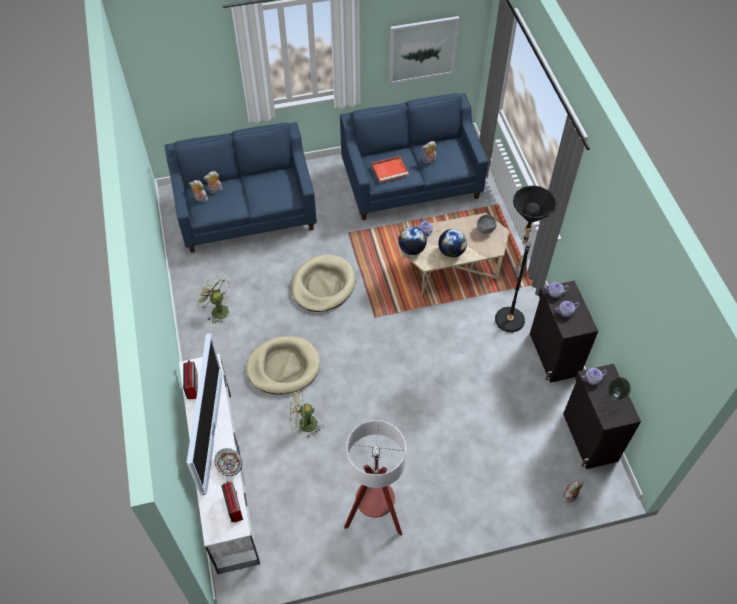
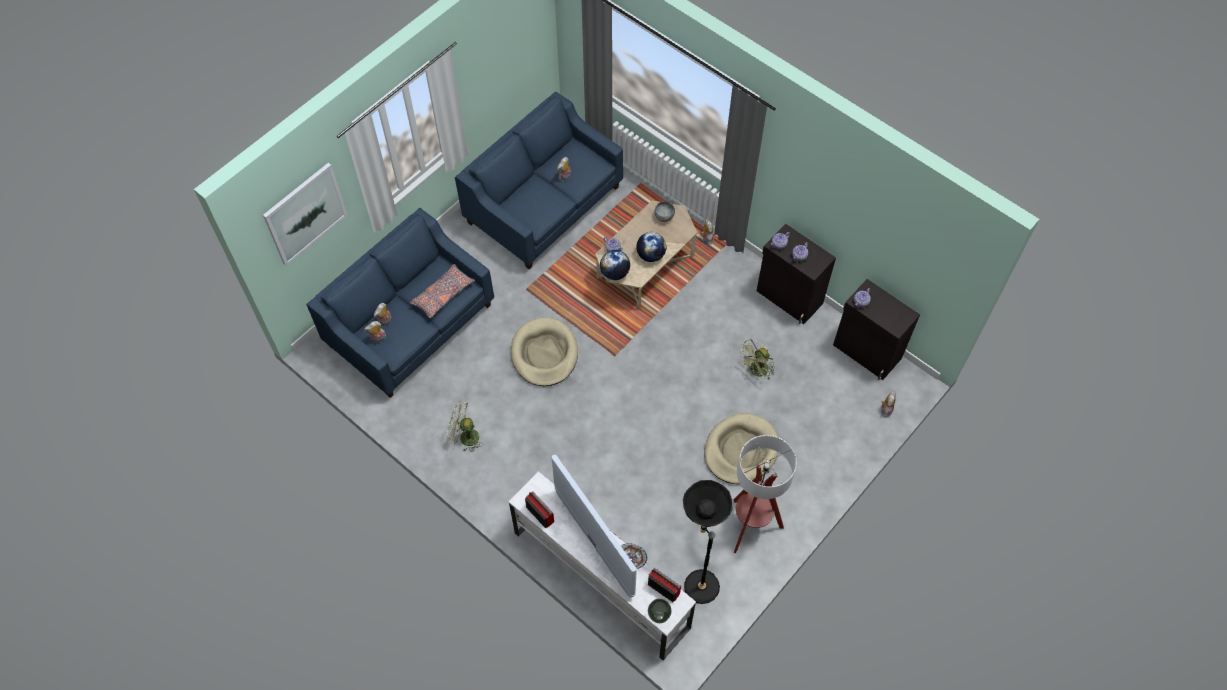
camera: 35 degrees left, 5 degrees up
beige dog bed [246,336,320,395] -> beige dog bed moved to [704,413,778,484]
green fan [289,390,324,438] -> green fan moved to [739,339,775,379]
red tray [372,156,409,183] -> none
picture [389,16,459,84] -> picture moved to [263,163,347,266]
black floor lamp [495,185,557,332] -> black floor lamp moved to [683,480,733,604]
vase [608,377,631,401] -> vase moved to [648,599,672,623]
none -> grey pillow [410,264,475,318]

